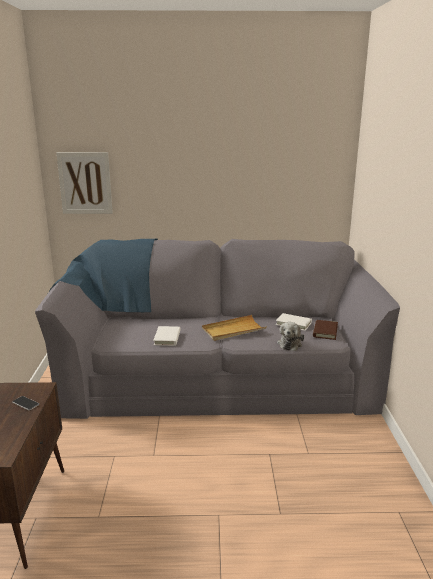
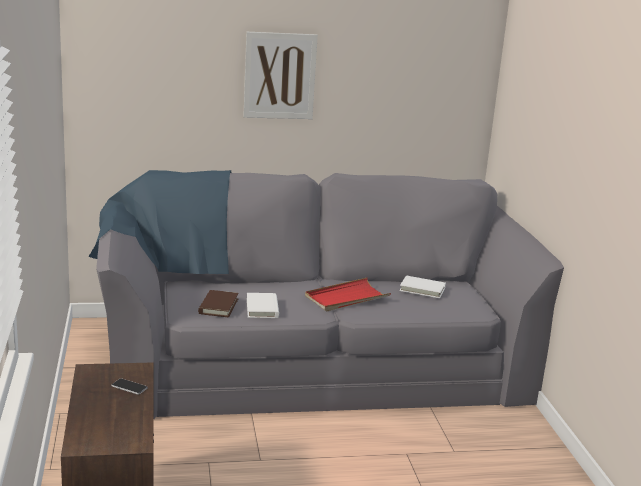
camera: 10 degrees left, 0 degrees up
picture [56,152,113,214] -> picture moved to [243,32,318,119]
beige tray [202,315,267,341] -> red tray [305,278,391,312]
plush toy [277,322,304,351] -> none
brown book [313,320,338,340] -> brown book moved to [198,290,239,317]

